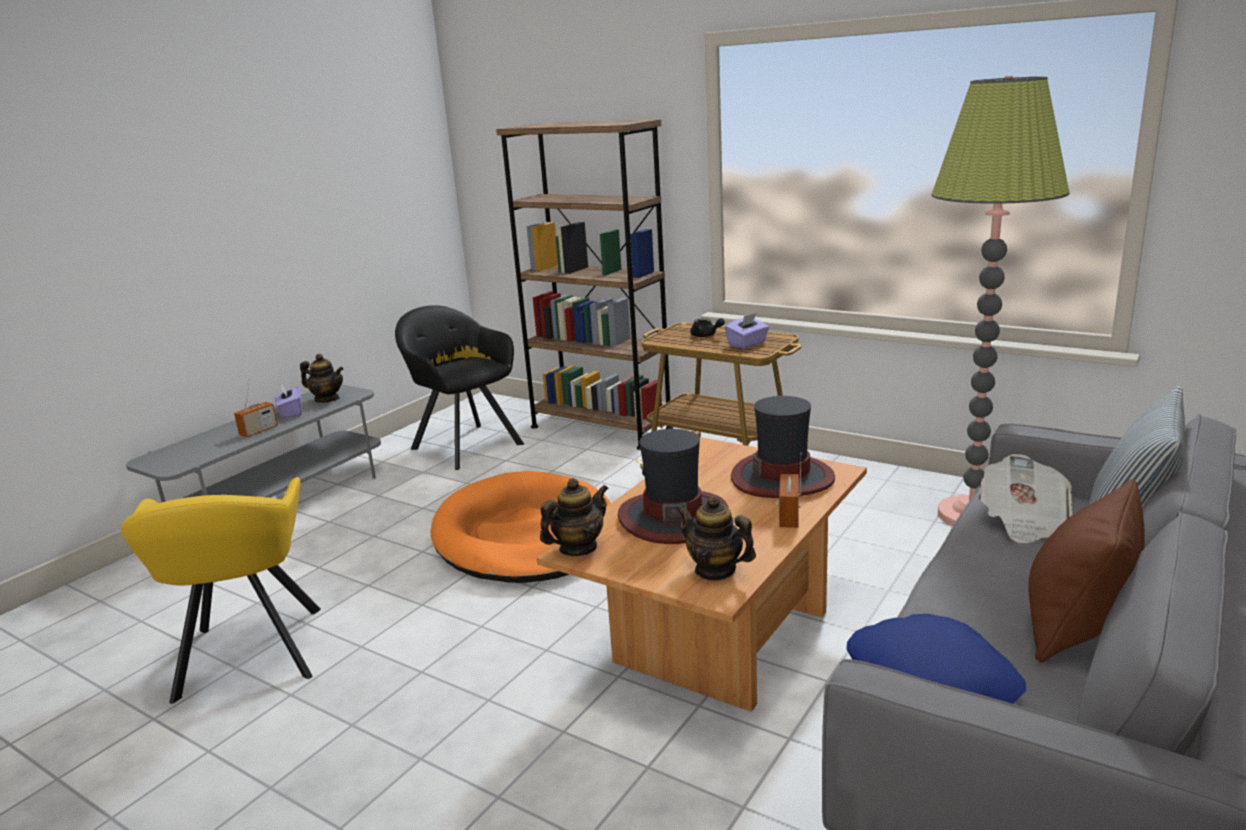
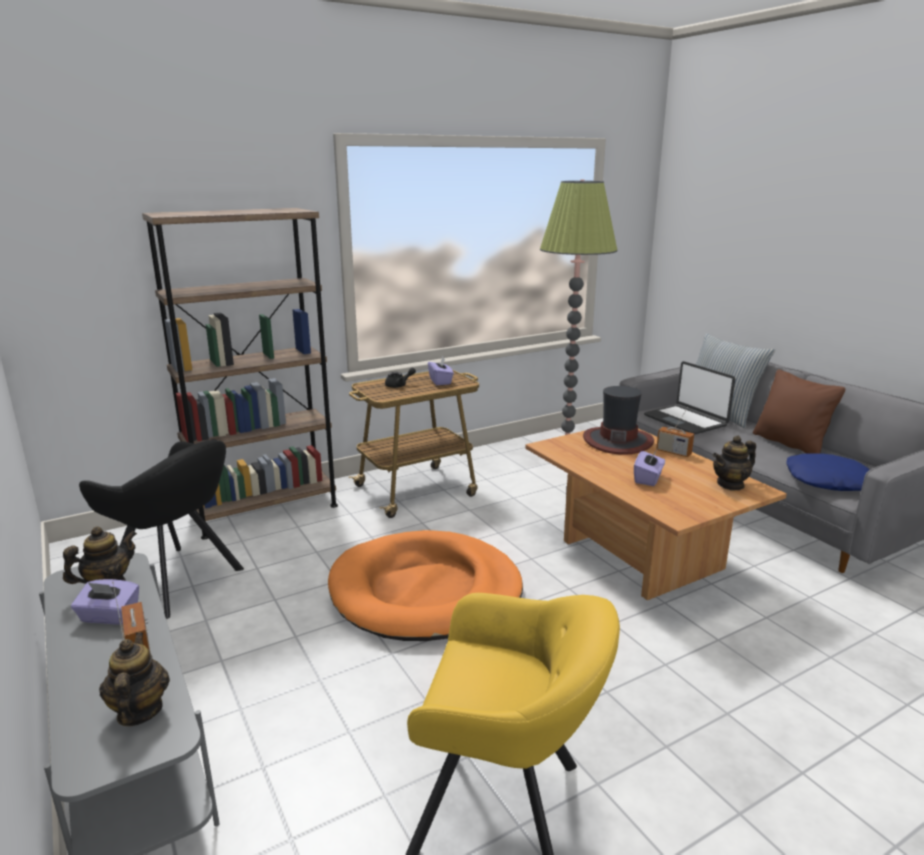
camera: 65 degrees left, 0 degrees up
black armchair [395,305,524,470] -> black armchair turned 135 degrees counterclockwise [79,440,244,619]
teapot [540,478,609,556] -> teapot moved to [99,632,170,726]
hat [618,429,729,544] -> purple tissue box [634,450,665,486]
newspaper [978,454,1072,543] -> laptop [644,361,735,435]

